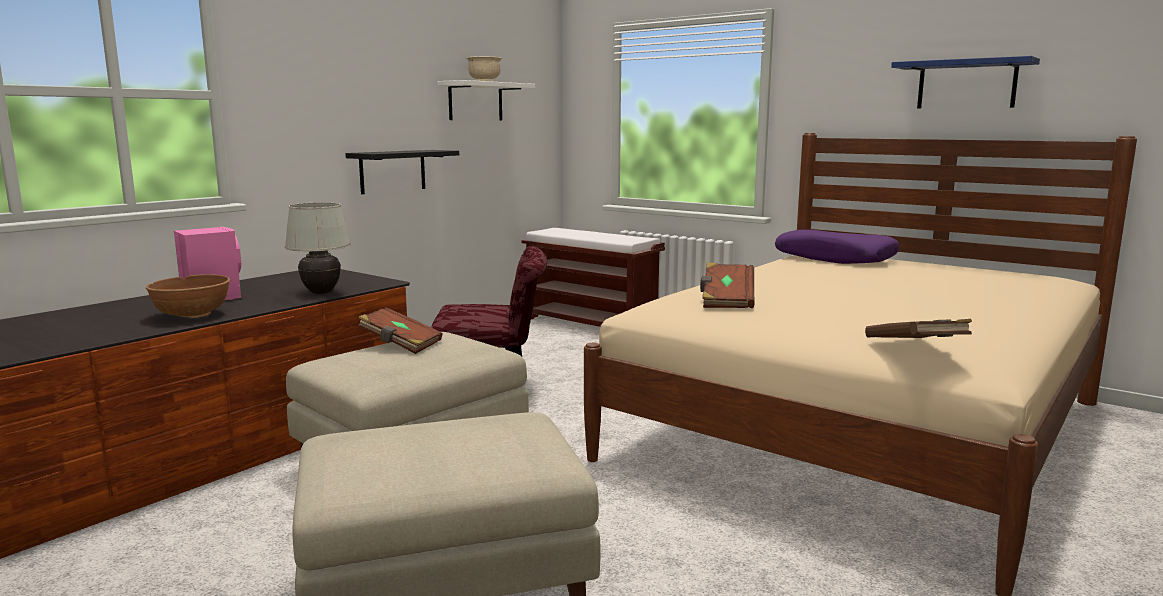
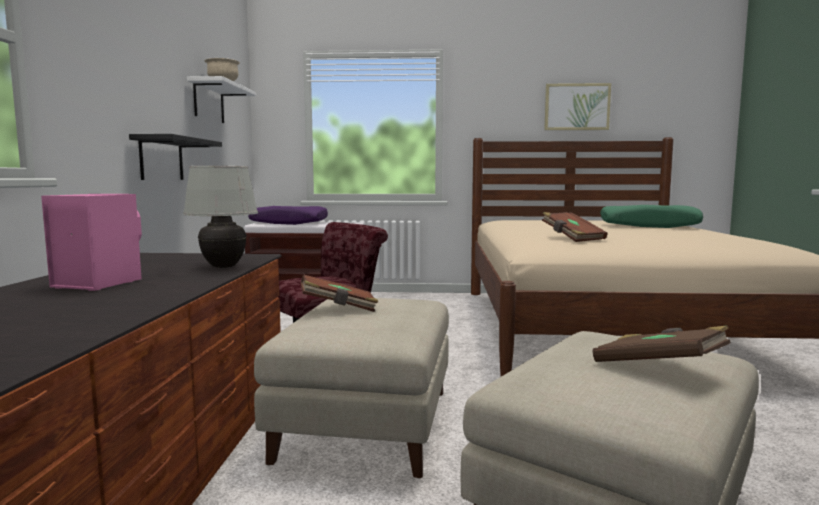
camera: 35 degrees left, 5 degrees down
brown bowl [146,274,230,318] -> none
purple pillow [775,229,899,264] -> purple pillow moved to [248,206,328,225]
brown book [865,319,972,338] -> brown book moved to [593,325,731,362]
blue shelf [891,56,1040,108] -> picture [544,83,611,130]
none -> green pillow [600,205,703,228]

